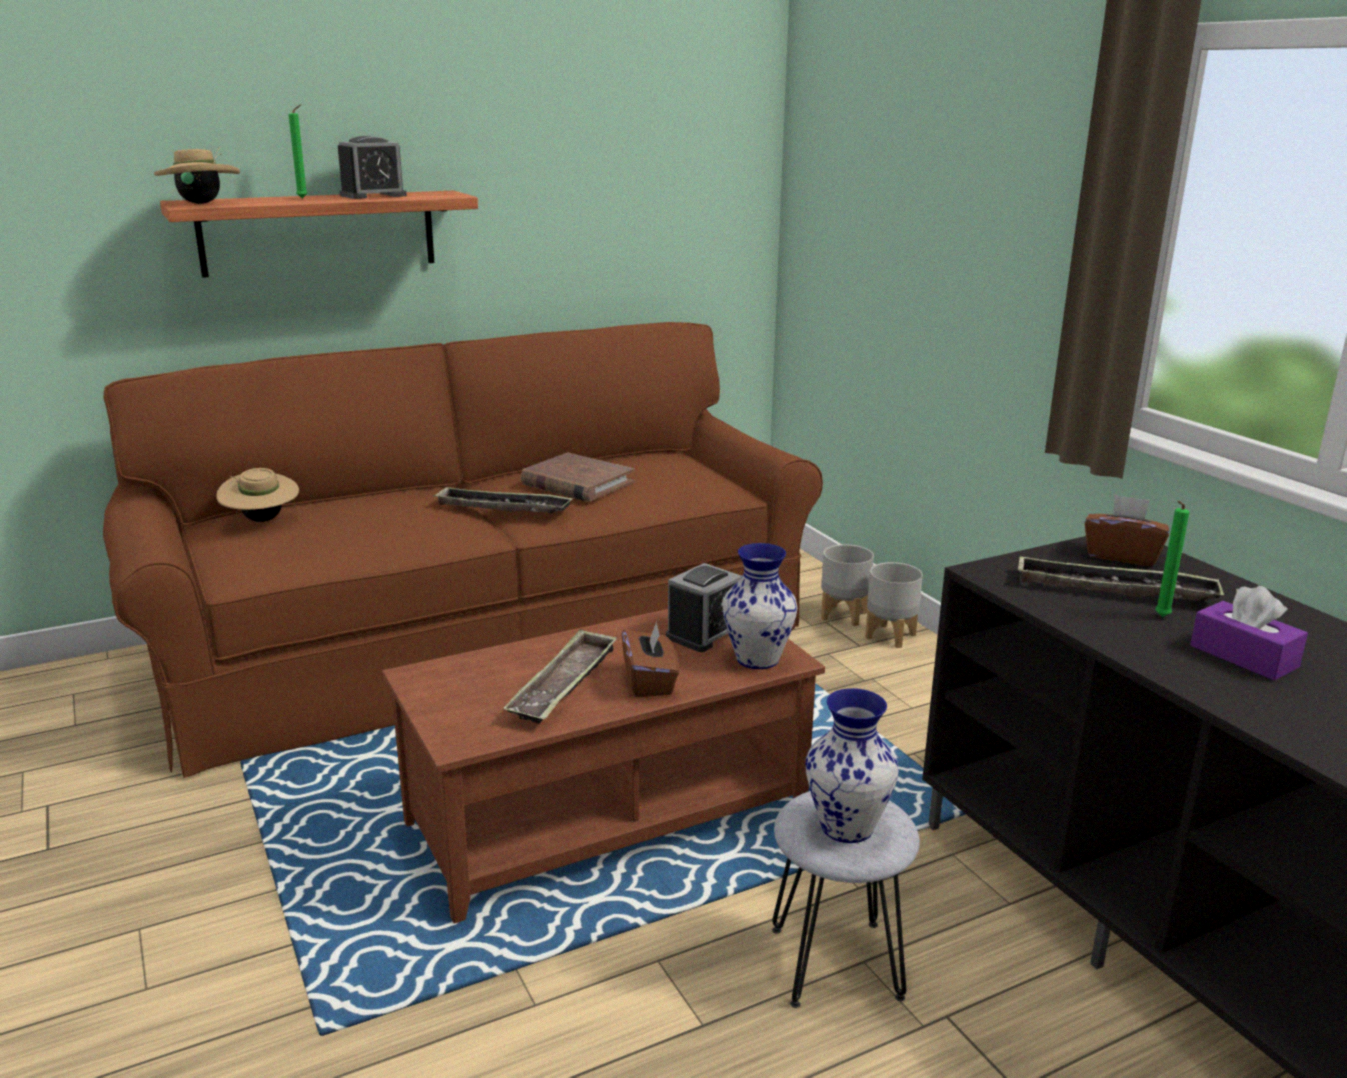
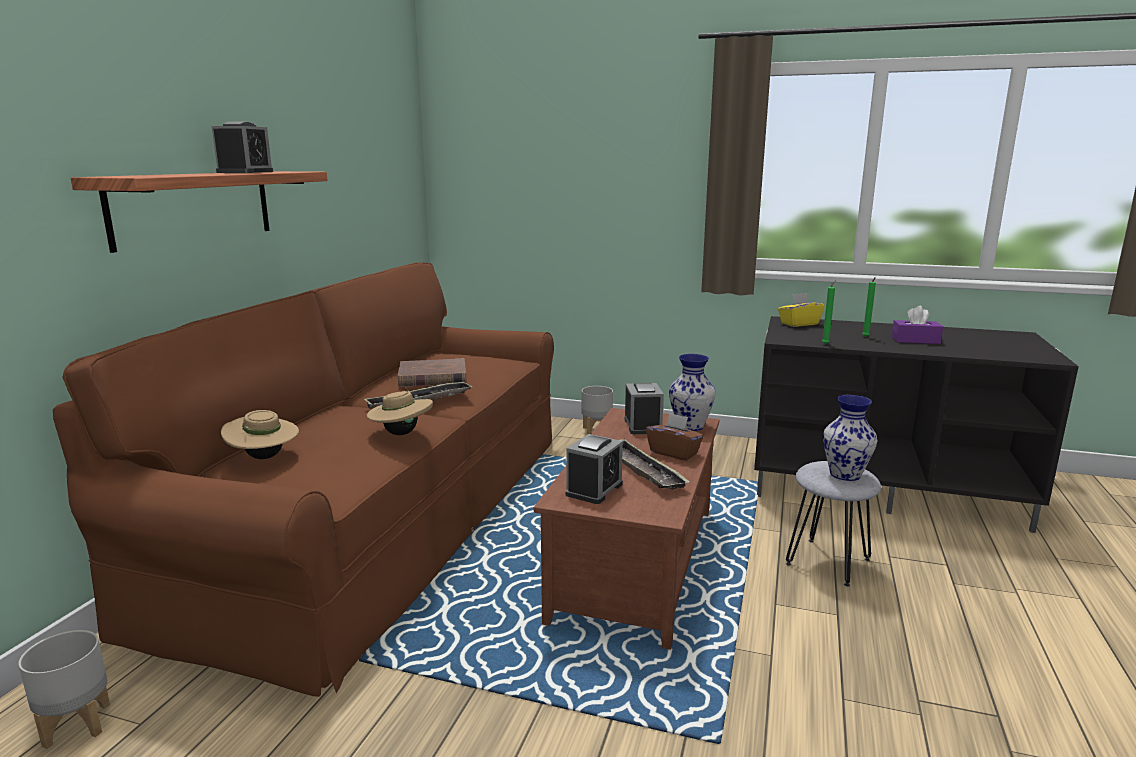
camera: 45 degrees left, 5 degrees down
beige hat [154,148,240,204] -> beige hat moved to [367,387,433,435]
green candle [289,104,308,198] -> green candle moved to [822,280,836,345]
grey planter [821,544,874,626] -> grey planter moved to [18,630,110,749]
tray [1018,555,1224,602] -> none
brown tissue box [1085,495,1169,566] -> yellow tissue box [778,293,825,327]
none -> alarm clock [565,434,623,504]

